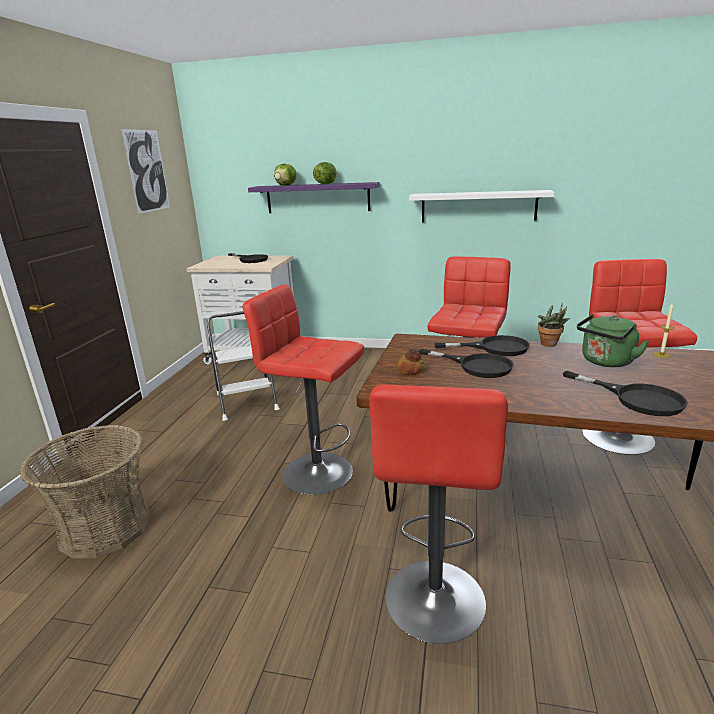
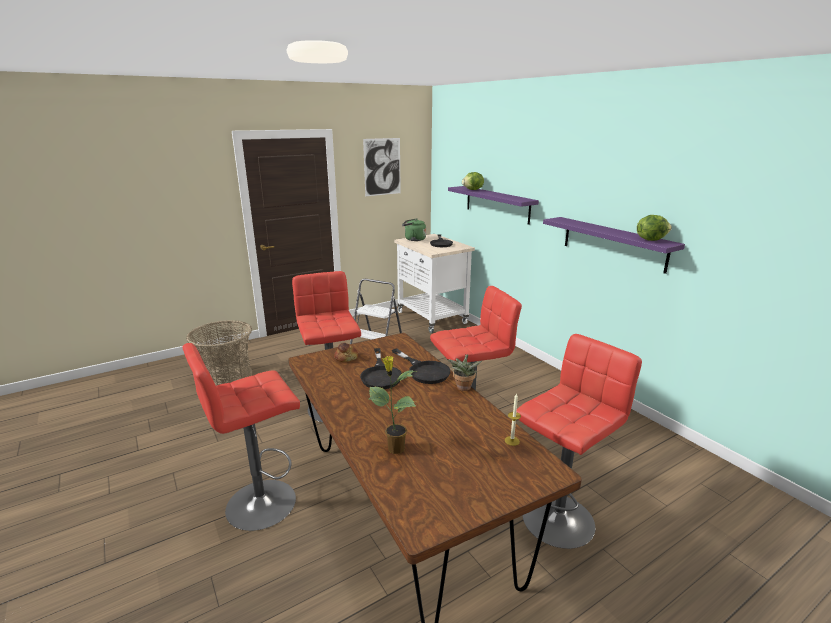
camera: 45 degrees right, 0 degrees up
lettuce [313,162,337,184] -> lettuce moved to [637,215,672,241]
white shelf [409,190,555,222] -> purple shelf [543,217,685,274]
black frying pan [563,371,688,416] -> potted plant [369,356,417,454]
green kettle [577,314,649,367] -> green kettle moved to [402,218,426,241]

